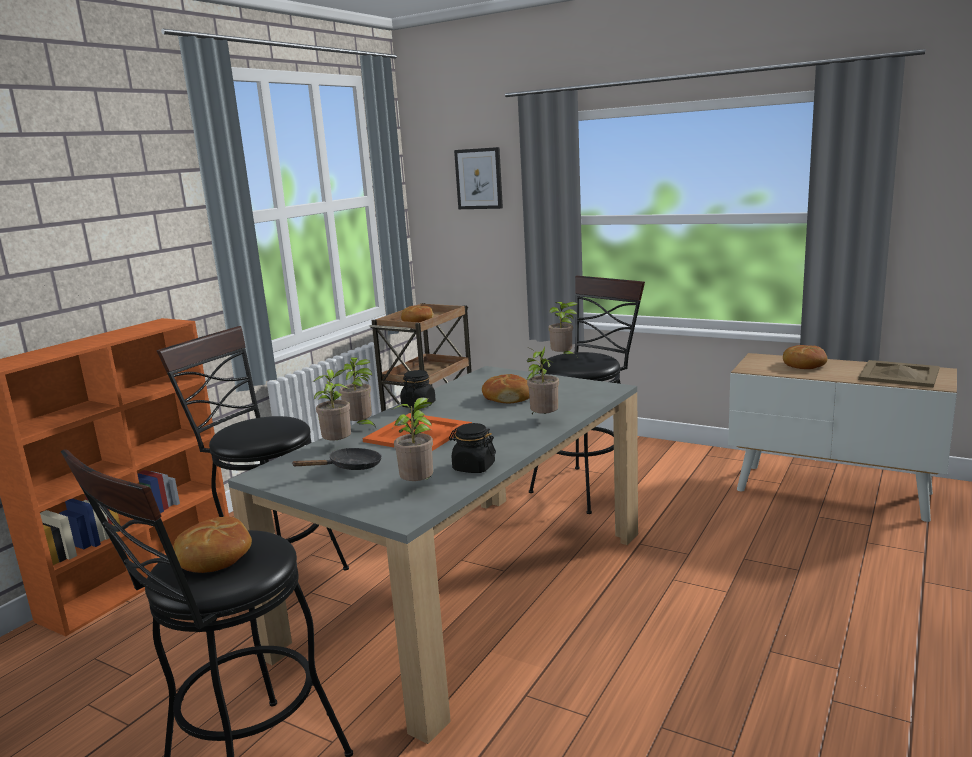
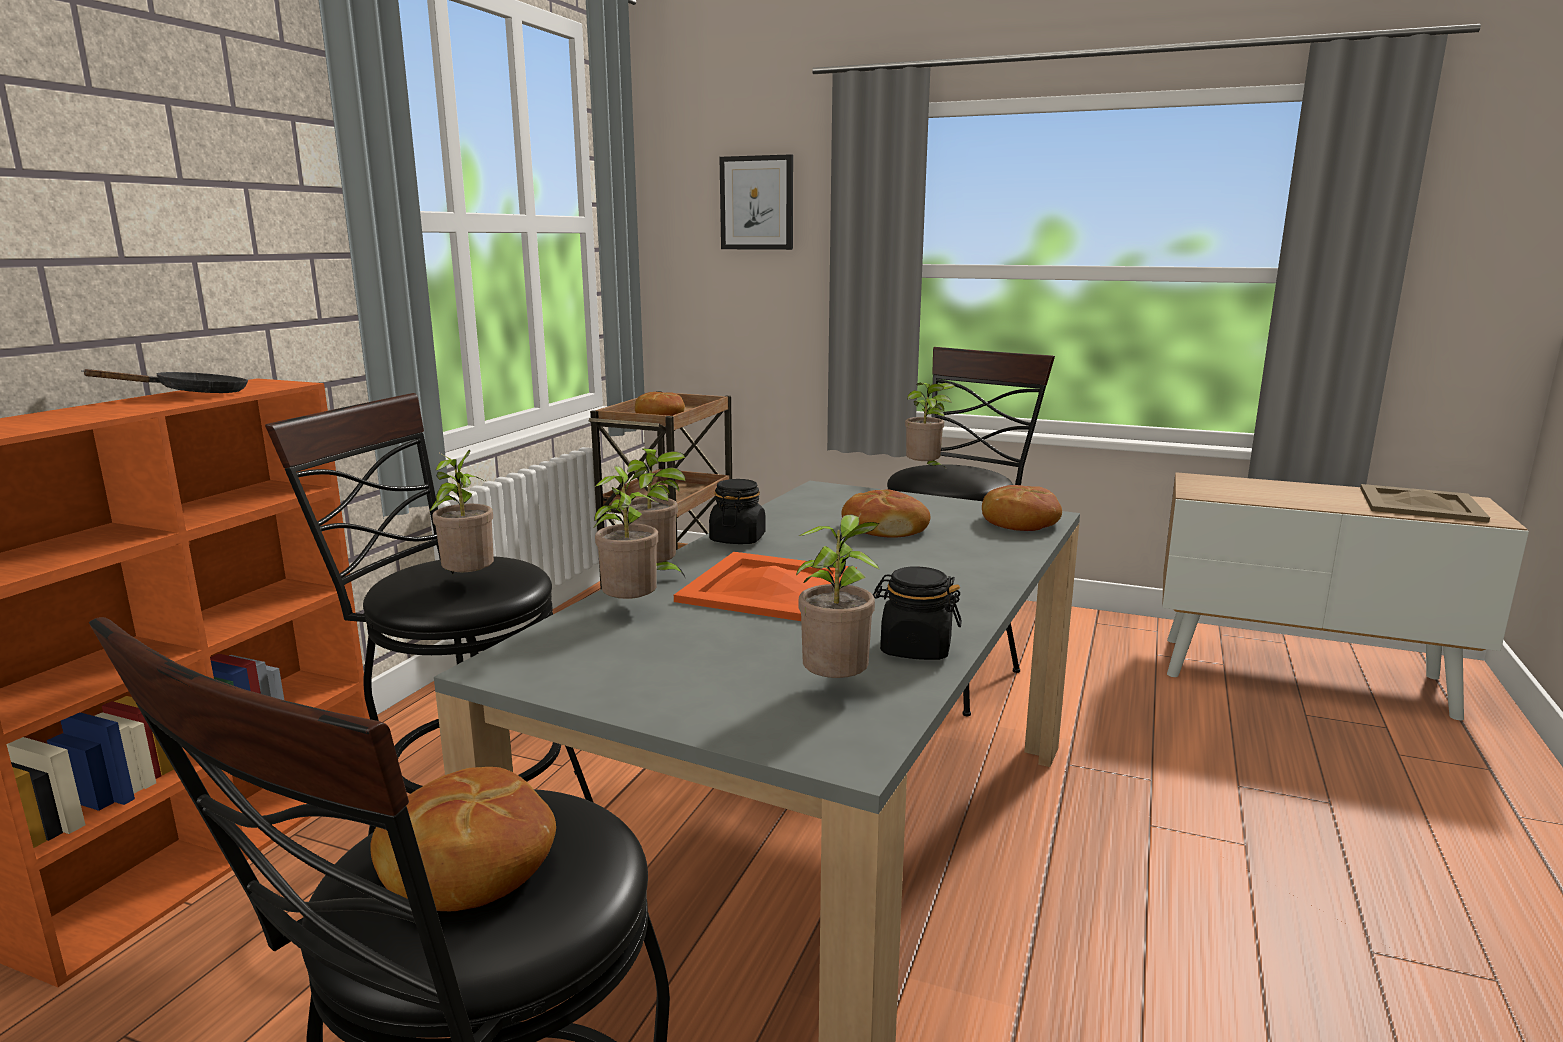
camera: 10 degrees left, 0 degrees up
black frying pan [291,448,382,470] -> black frying pan moved to [81,369,248,393]
potted plant [527,347,559,414] -> potted plant moved to [429,450,494,574]
bread [783,345,828,369] -> bread moved to [982,485,1062,531]

